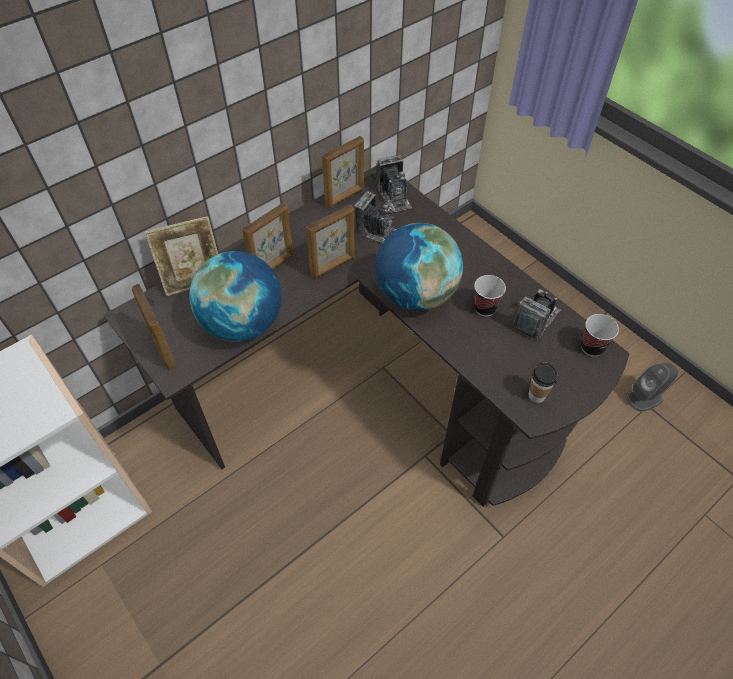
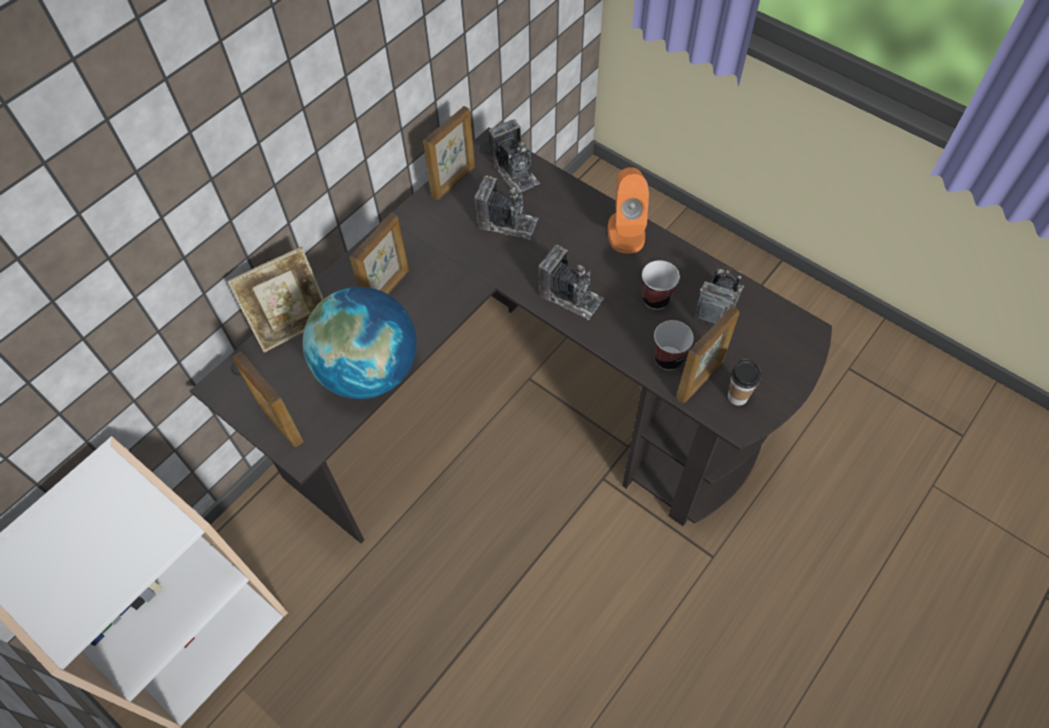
camera: 10 degrees left, 5 degrees up
picture frame [306,205,355,279] -> picture frame moved to [676,306,739,403]
globe [376,223,463,311] -> camera [538,245,604,320]
cup [581,314,619,356] -> cup moved to [654,320,694,370]
grey speaker [627,363,678,411] -> none
none -> orange speaker [608,167,649,254]

